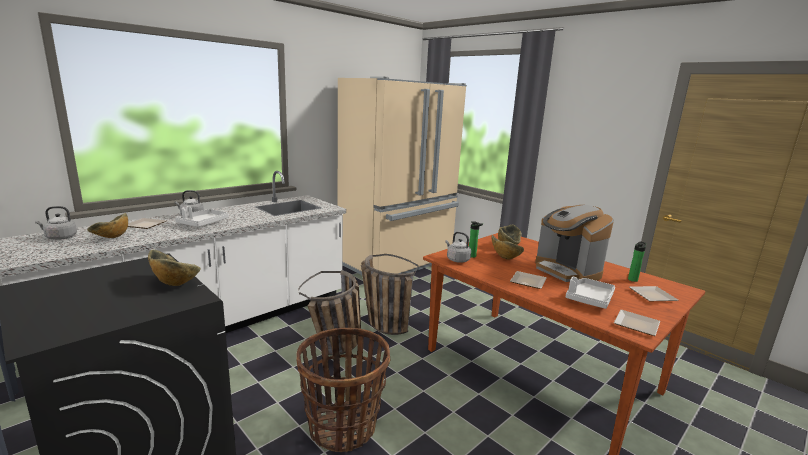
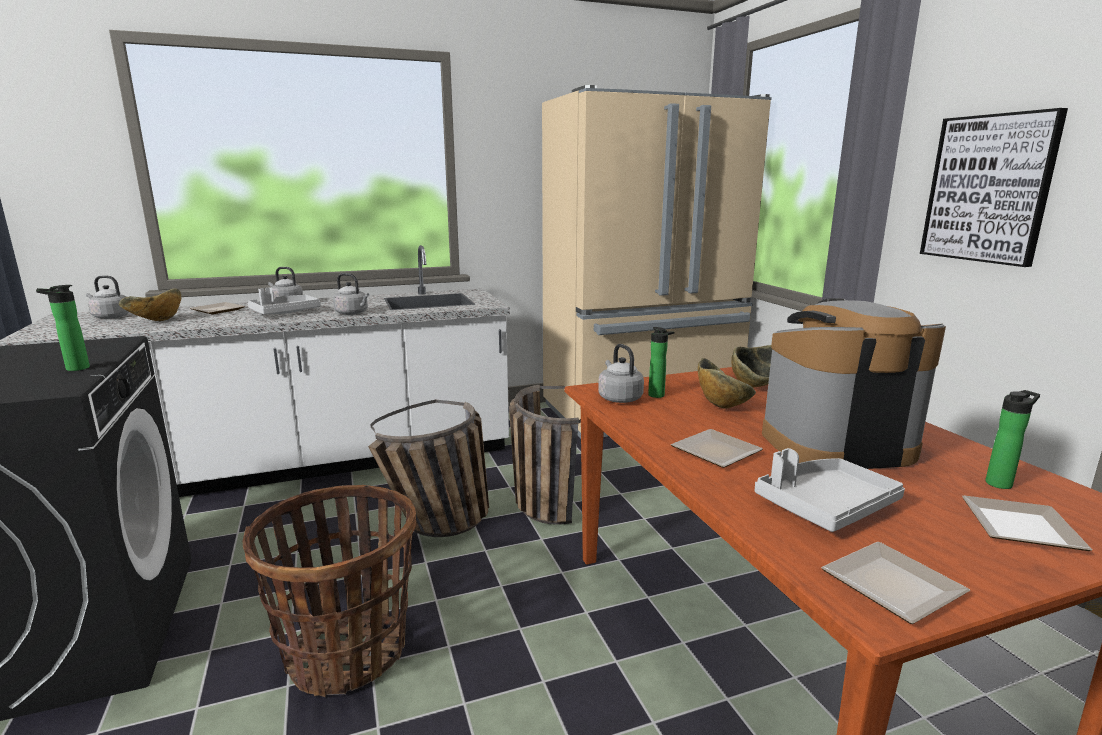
camera: 25 degrees right, 0 degrees up
bowl [148,249,201,286] -> bottle [36,285,90,371]
coffee machine [535,205,614,282] -> coffee machine turned 90 degrees clockwise [762,298,946,469]
none -> grey kettle [333,273,369,315]
none -> picture [920,108,1068,267]

